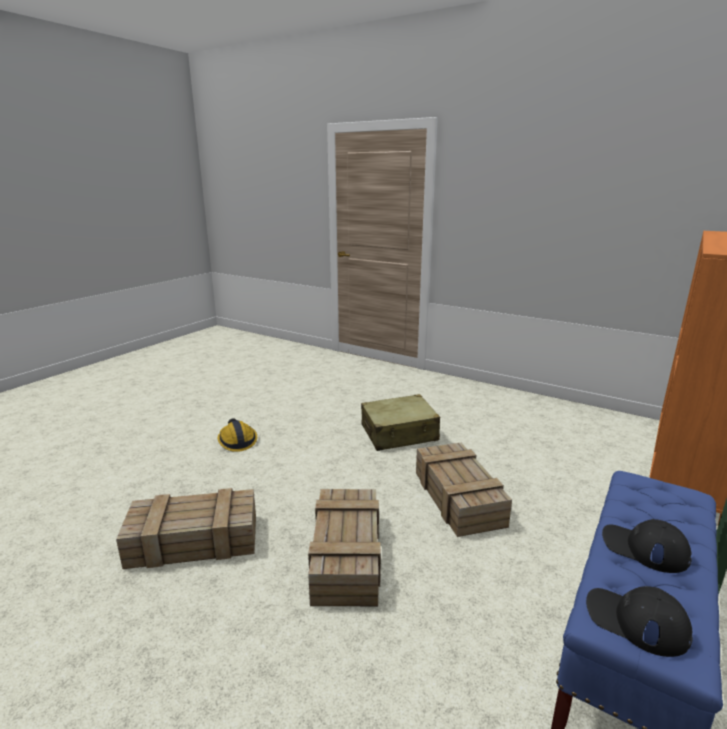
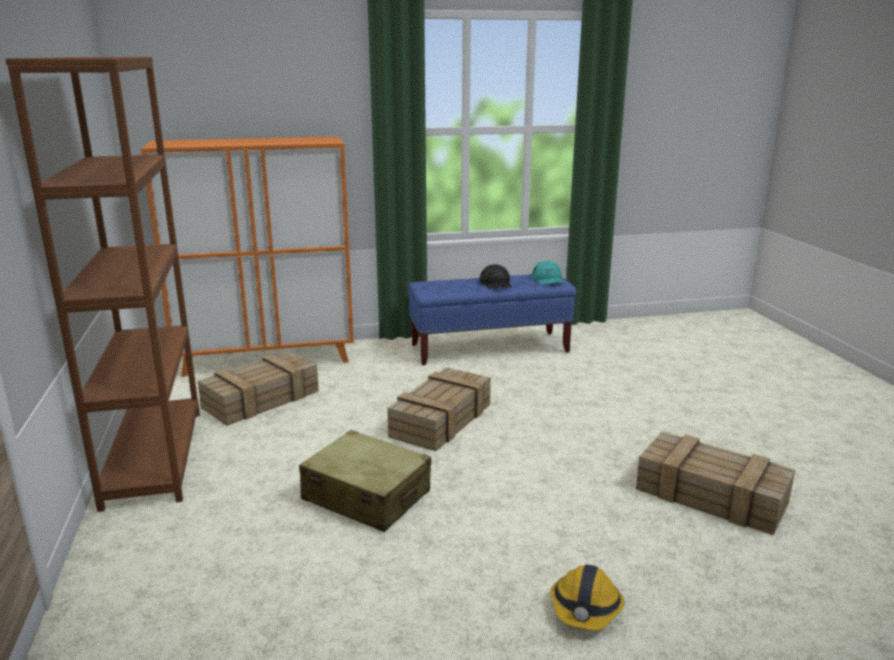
camera: 135 degrees left, 0 degrees up
crate [308,489,381,606] -> crate moved to [198,352,319,425]
black cap [586,586,693,657] -> turquoise cap [532,261,565,284]
none -> brown bookcase [5,57,200,512]

